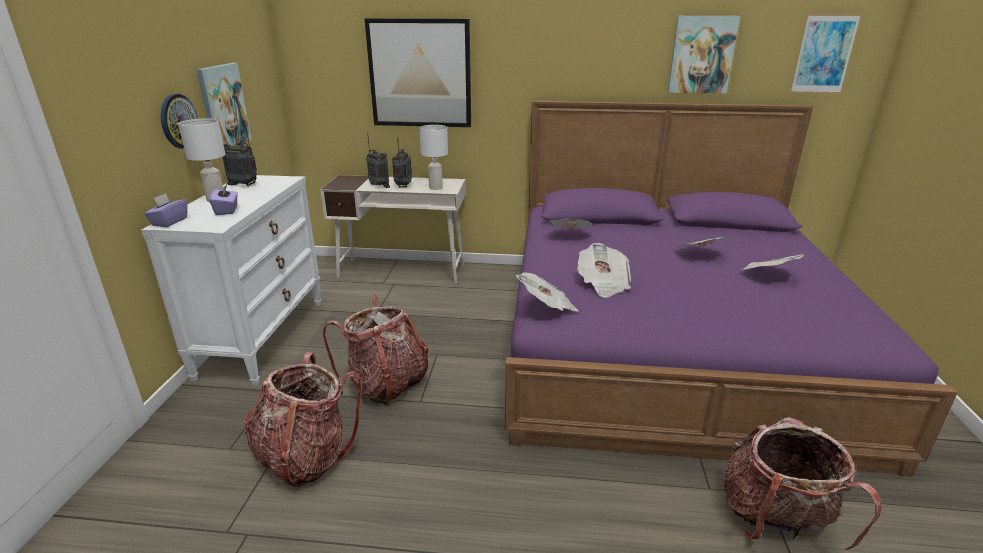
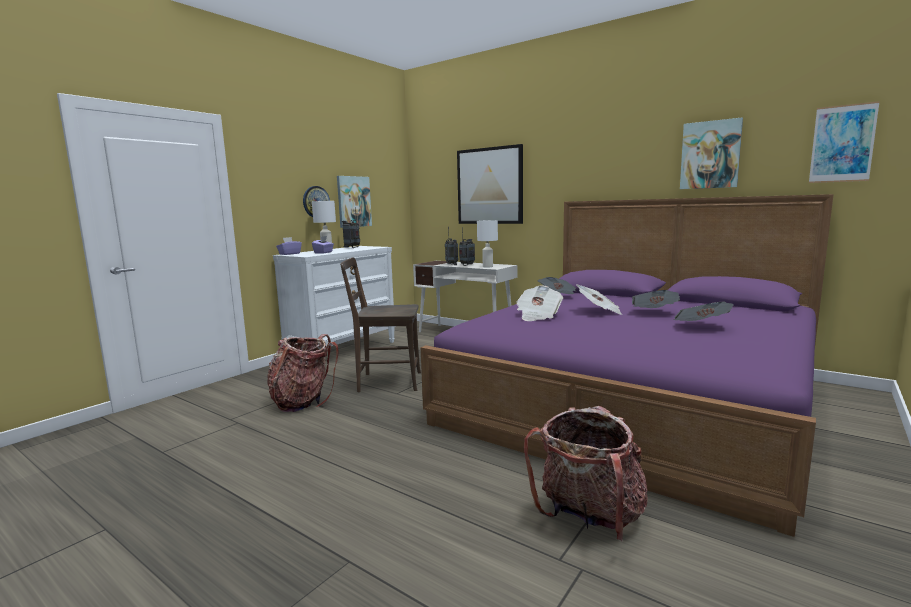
camera: 30 degrees right, 15 degrees down
backpack [323,295,428,405] -> brown chair [340,257,421,392]
newspaper [516,273,579,312] -> newspaper moved to [576,284,622,315]

